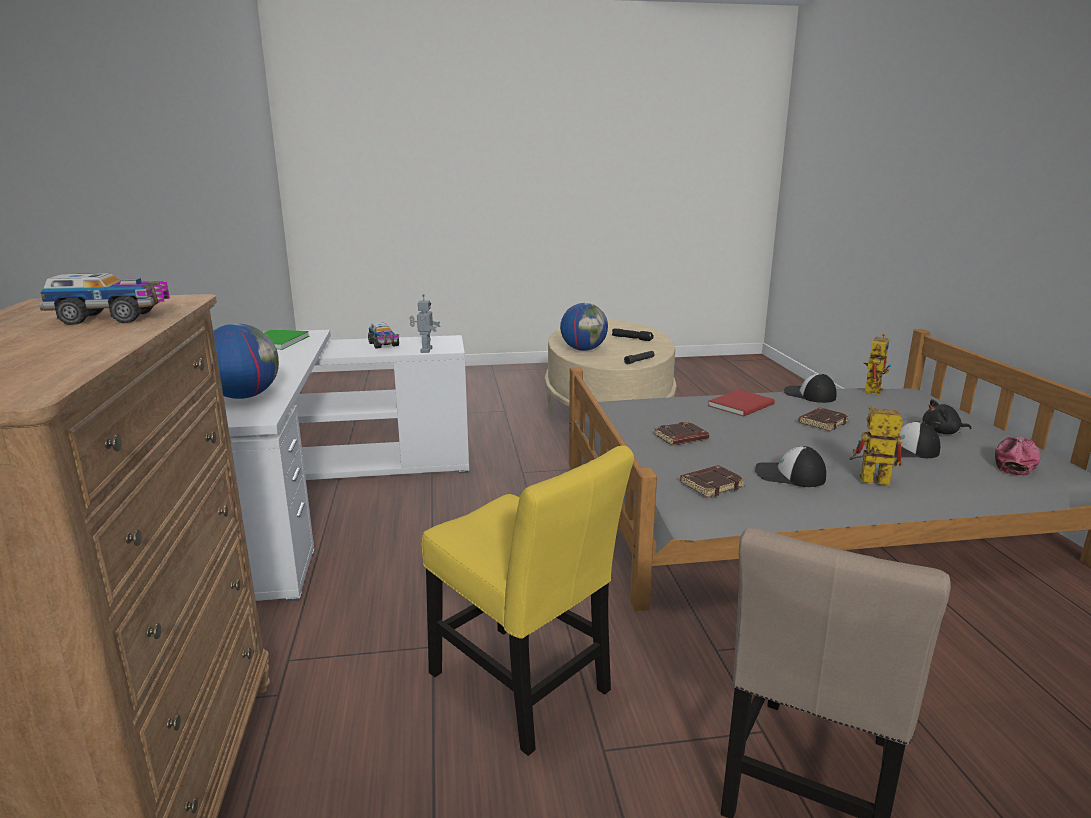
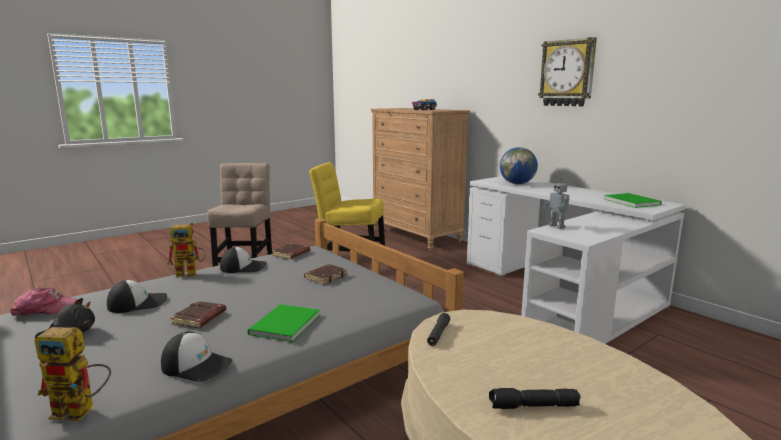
camera: 150 degrees right, 5 degrees down
toy truck [368,322,399,349] -> none
globe [560,303,608,351] -> none
red book [708,390,775,416] -> green book [248,304,320,342]
toy robot [864,334,891,395] -> toy robot turned 90 degrees counterclockwise [34,327,111,421]
cap [995,437,1041,475] -> cap turned 105 degrees counterclockwise [10,288,78,316]
none -> wall clock [538,37,597,106]

